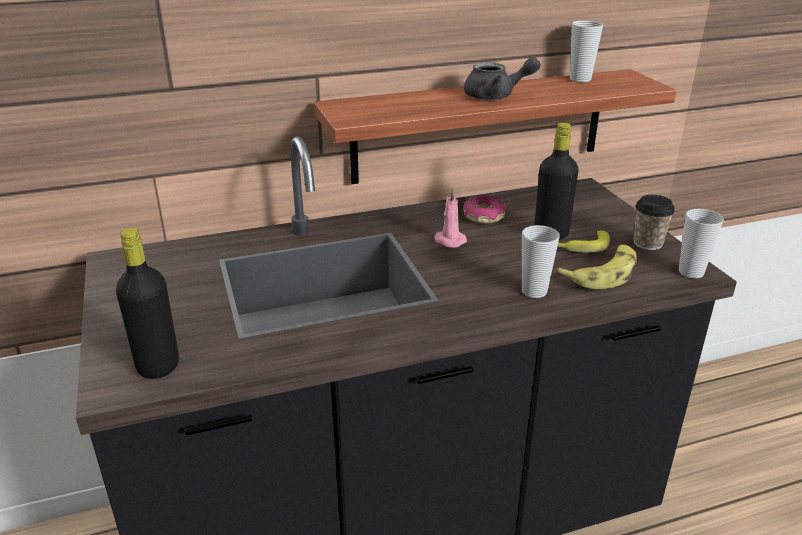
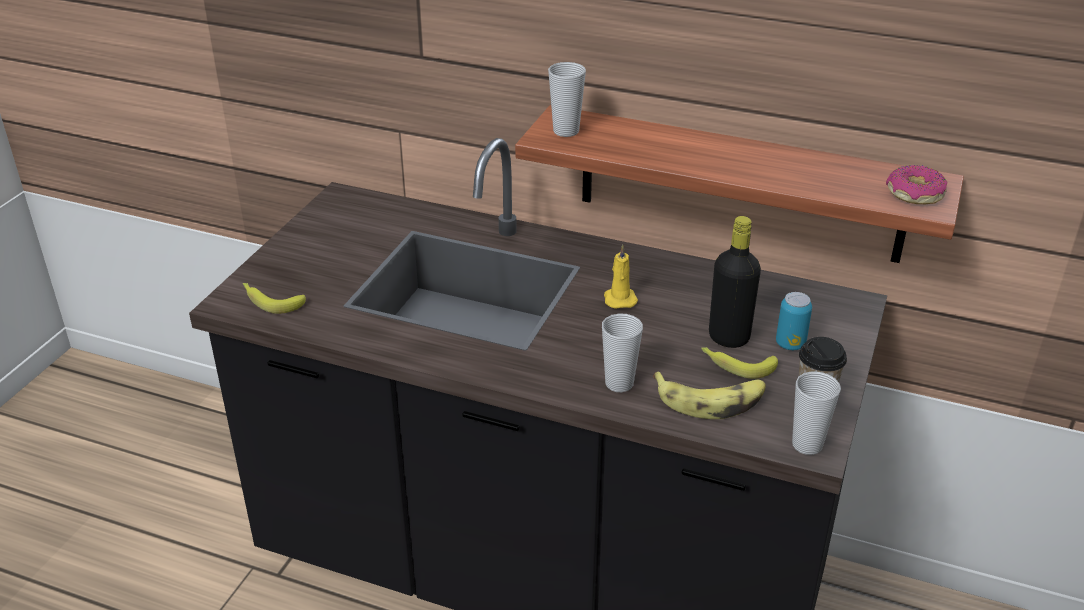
camera: 40 degrees right, 5 degrees up
black bottle [116,228,179,379] -> banana [243,283,306,314]
pink candle [434,188,467,248] -> yellow candle [604,245,638,309]
donut [463,196,506,224] -> donut moved to [886,165,947,204]
grey teapot [464,57,541,100] -> none
cup [570,20,603,82] -> cup moved to [548,62,586,137]
none -> can [776,292,812,350]

